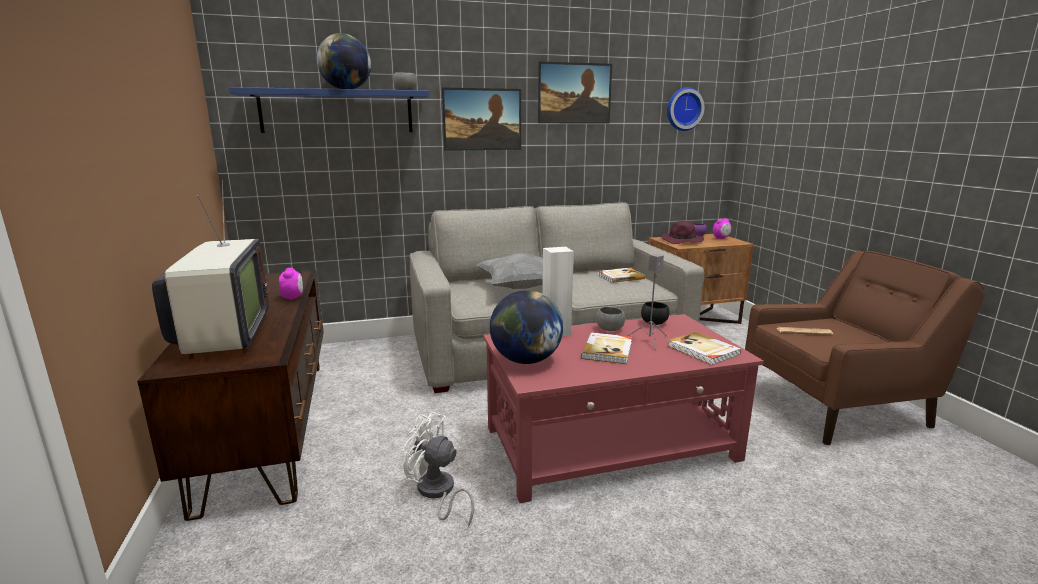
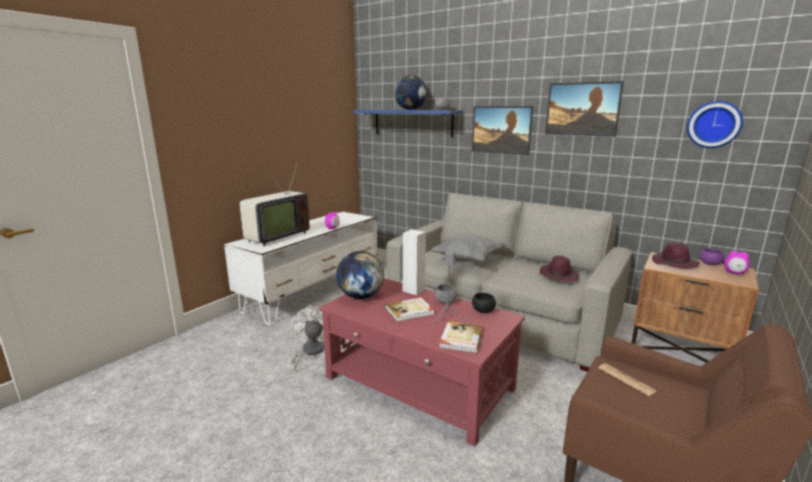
camera: 50 degrees right, 0 degrees up
brown tv stand [137,270,324,521] -> white tv stand [224,211,378,325]
book [598,268,645,283] -> purple hat [540,256,579,282]

